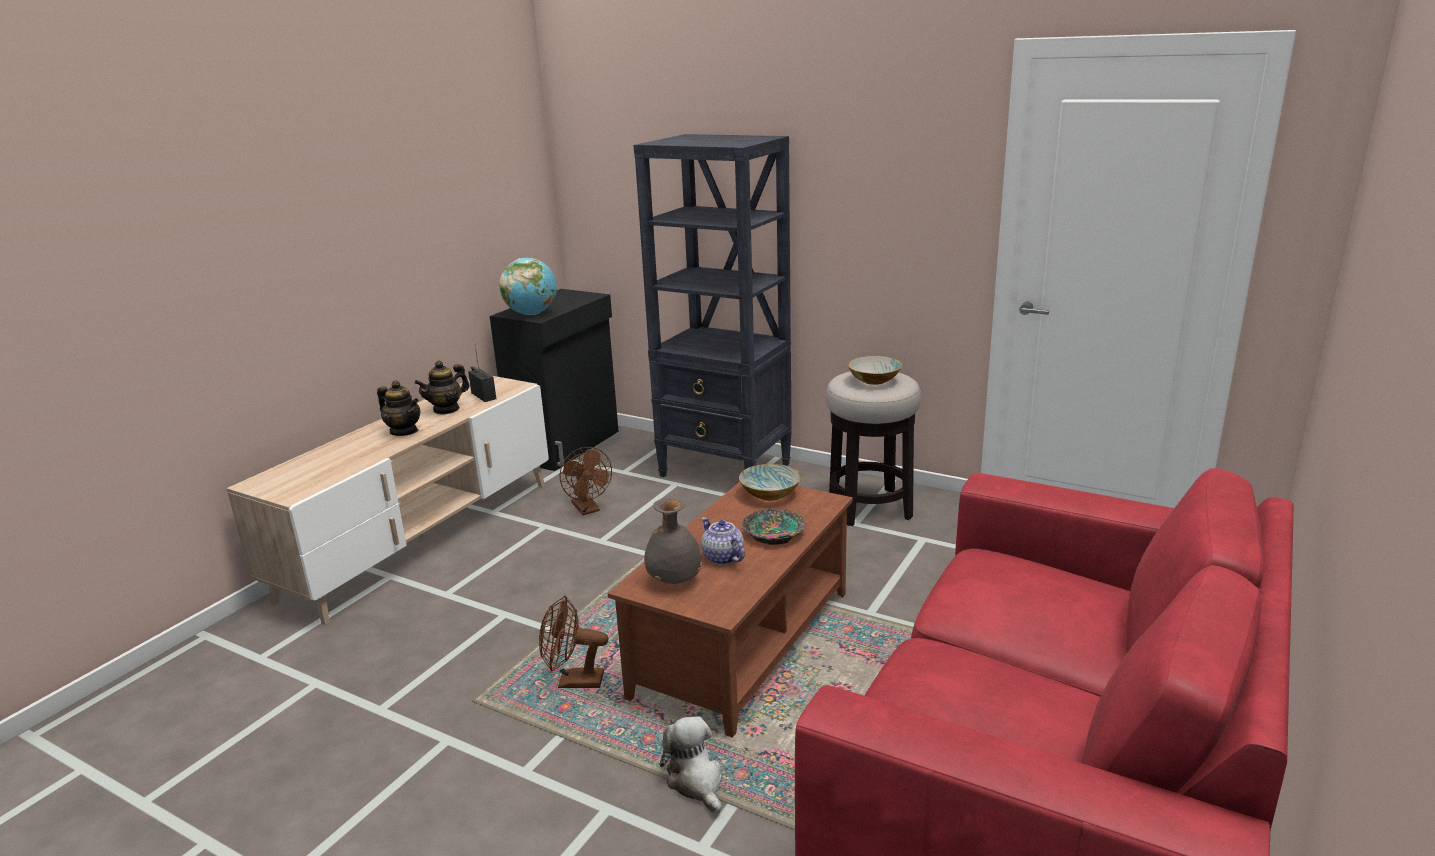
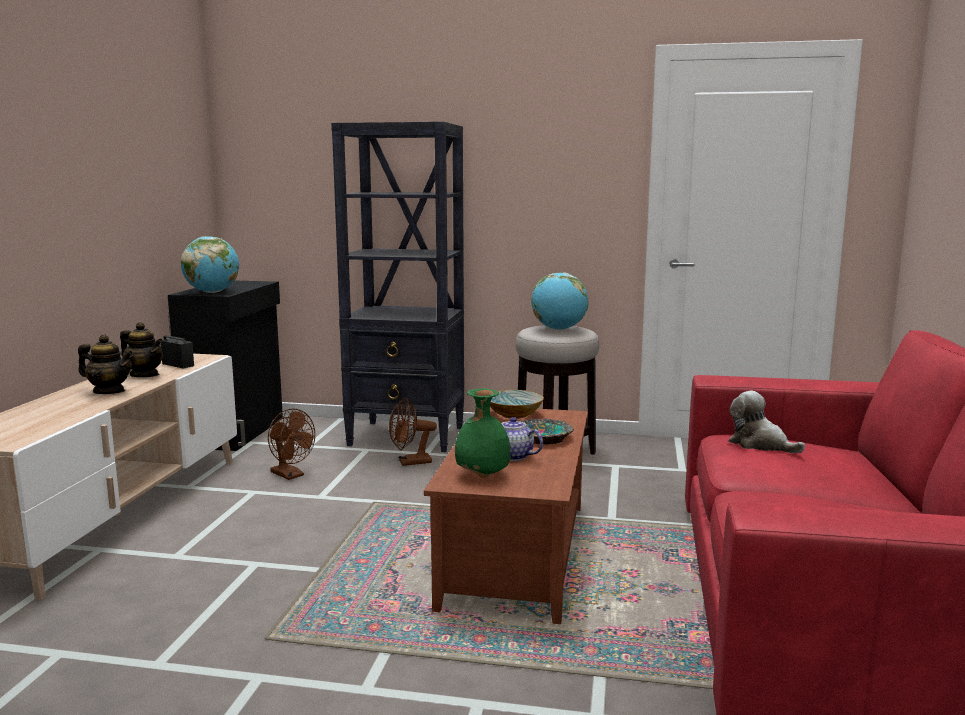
camera: 20 degrees left, 10 degrees down
teapot [414,361,470,415] -> teapot turned 90 degrees counterclockwise [120,322,163,377]
brown fan [539,595,608,688] -> brown fan moved to [389,398,437,466]
grey vase [644,498,702,584] -> green vase [455,388,511,478]
plush toy [660,716,721,814] -> plush toy moved to [728,391,805,453]
bowl [847,356,902,385] -> globe [531,272,588,330]

